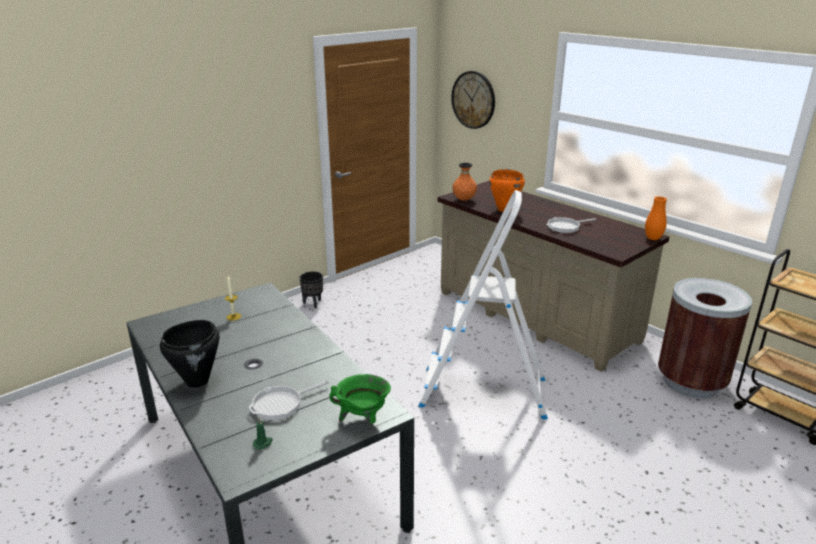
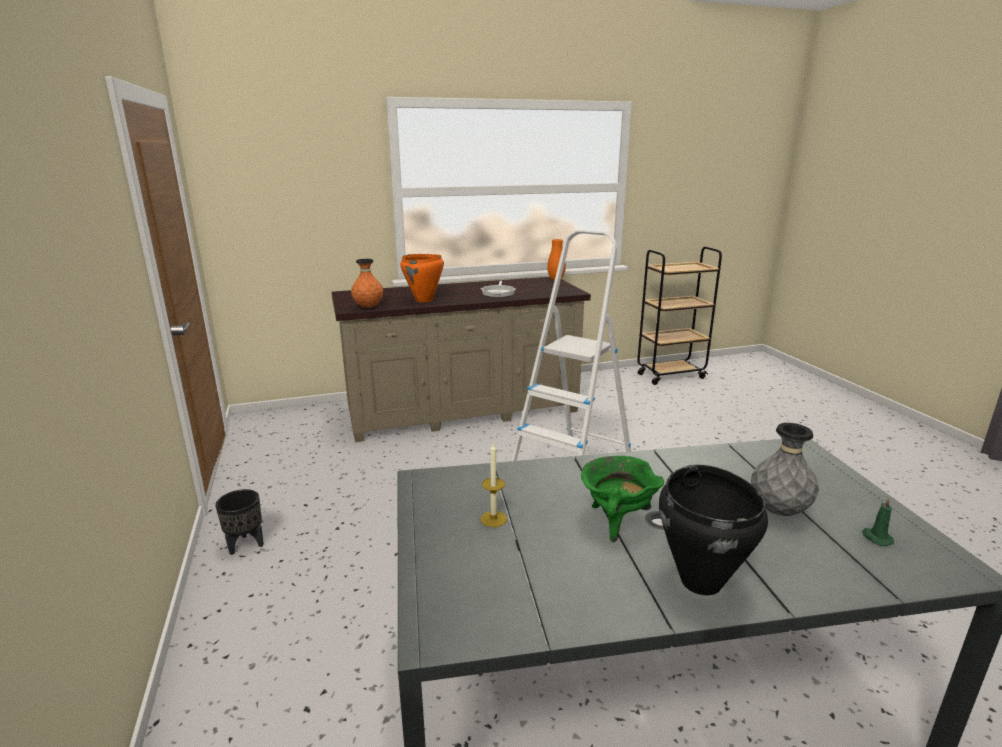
camera: 65 degrees left, 5 degrees down
frying pan [249,381,329,420] -> grey vase [751,423,819,516]
green cooking pot [329,374,391,424] -> green cooking pot moved to [581,456,664,542]
wall clock [451,71,495,129] -> none
brown trash can [658,278,752,398] -> none

